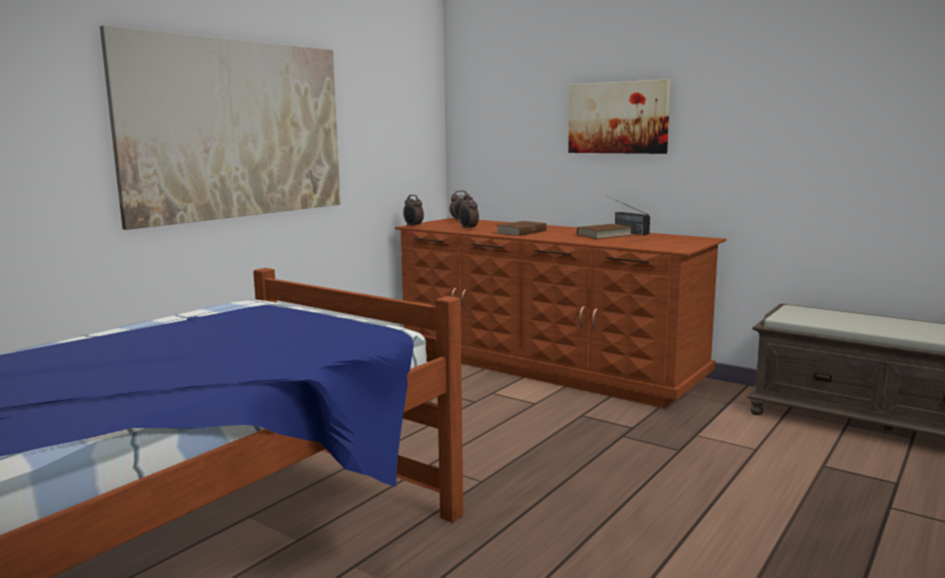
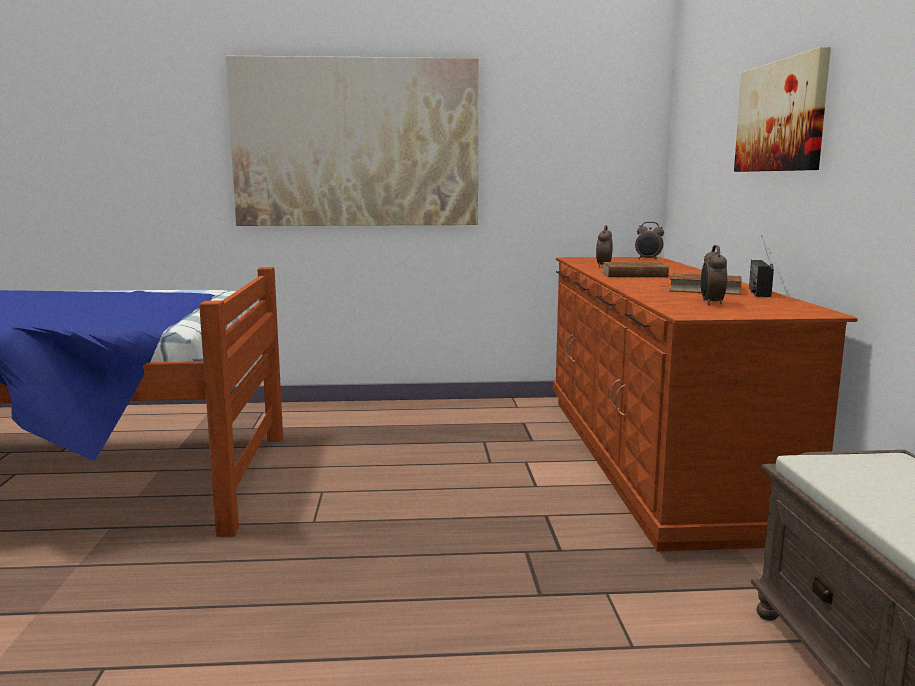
camera: 50 degrees right, 0 degrees up
alarm clock [403,195,424,227] -> alarm clock moved to [701,245,727,305]

